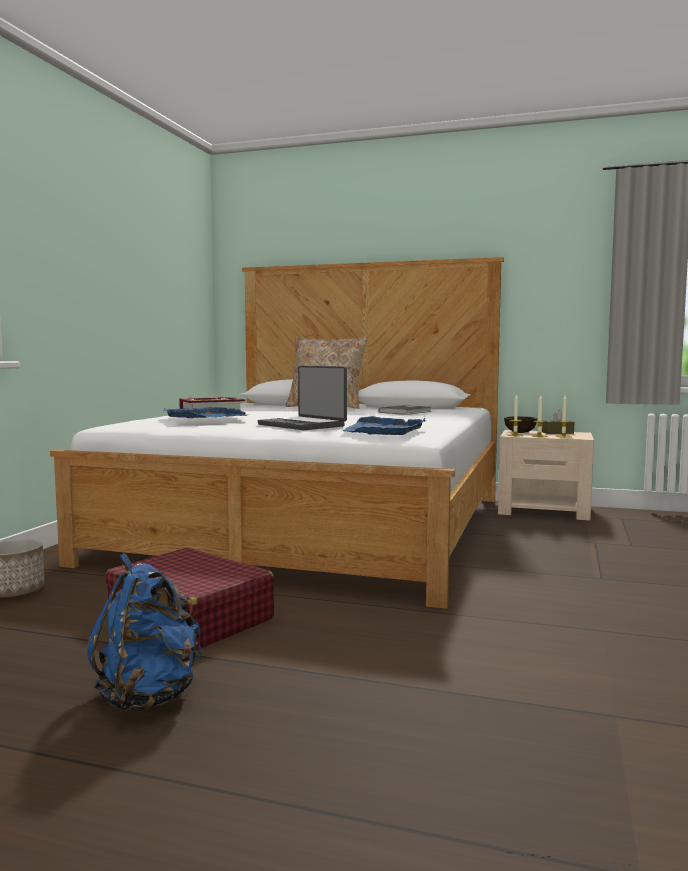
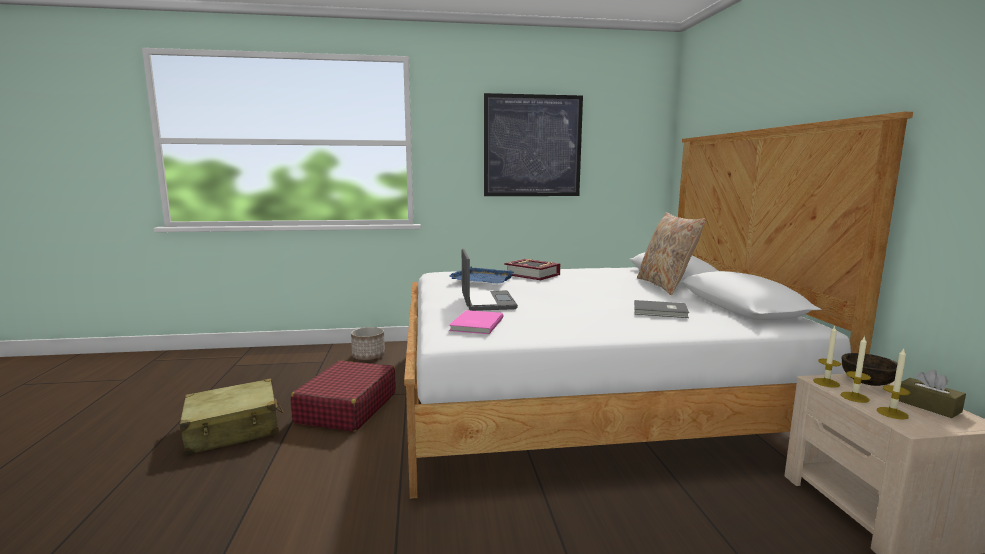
camera: 65 degrees right, 5 degrees up
blue backpack [87,554,202,710] -> beige suitcase [180,379,283,455]
laptop [258,366,347,430] -> laptop turned 150 degrees clockwise [462,249,518,311]
blue tray [343,416,426,435] -> pink book [449,310,503,334]
none -> picture [484,93,583,196]

